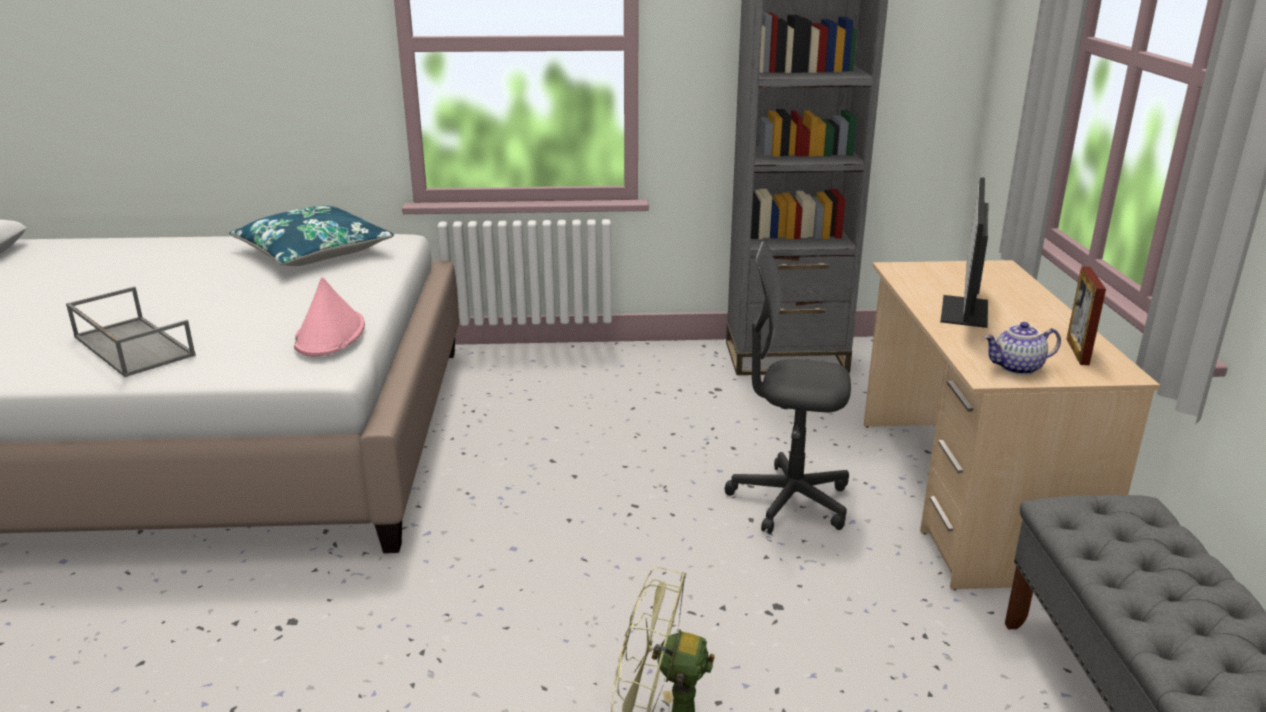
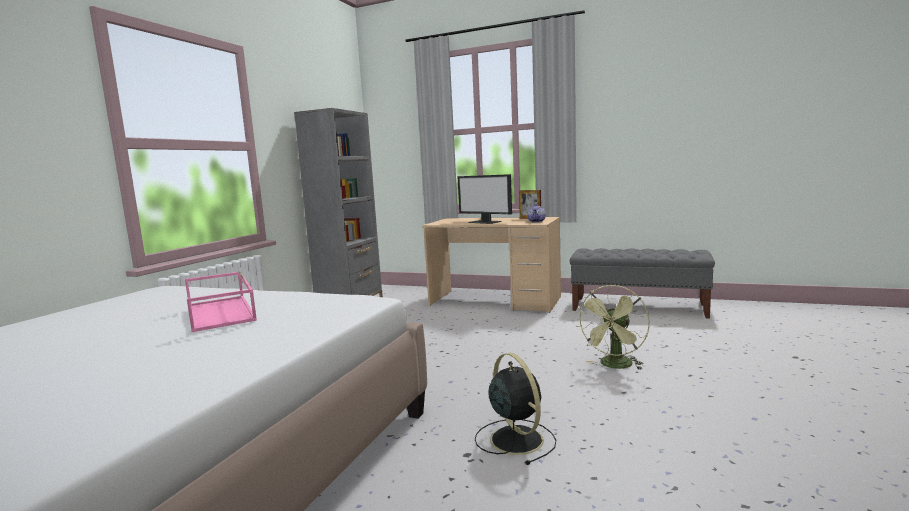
camera: 65 degrees left, 15 degrees down
grey tray [66,287,196,377] -> none
blue pillow [229,206,394,266] -> none
pink hat [294,277,365,356] -> none
grey office chair [725,241,851,534] -> none
none -> pink tray [185,272,257,332]
none -> black fan [475,353,556,465]

